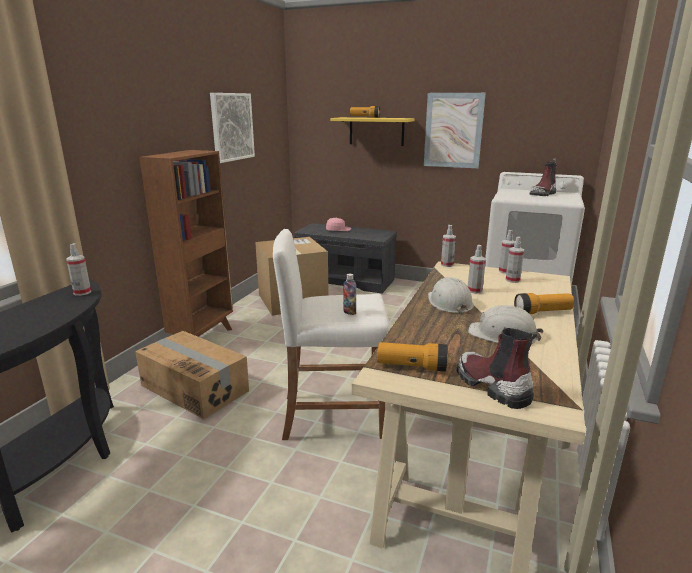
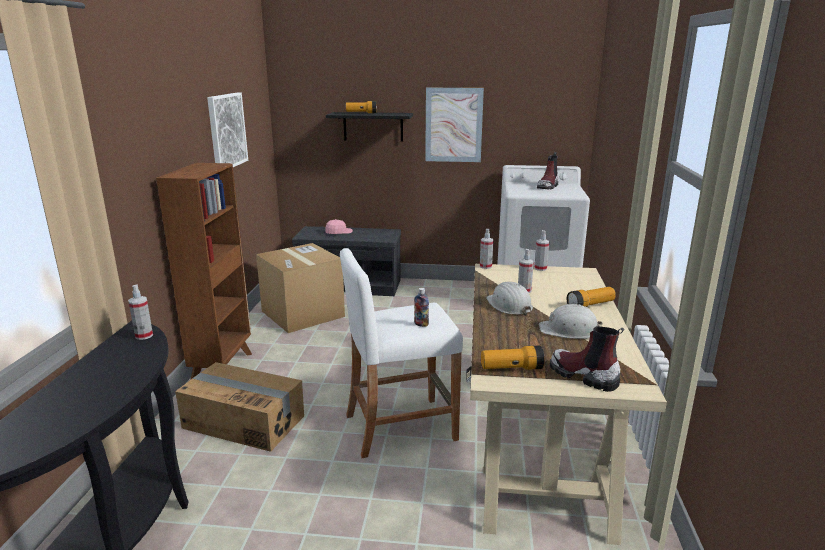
camera: 15 degrees left, 0 degrees up
yellow shelf [330,117,415,146] -> black shelf [326,112,413,141]
spray bottle [506,237,524,283] -> none

